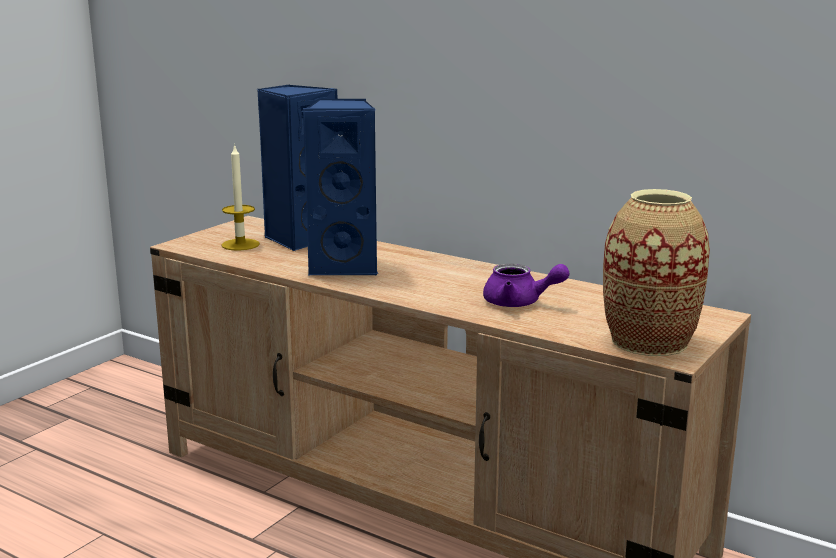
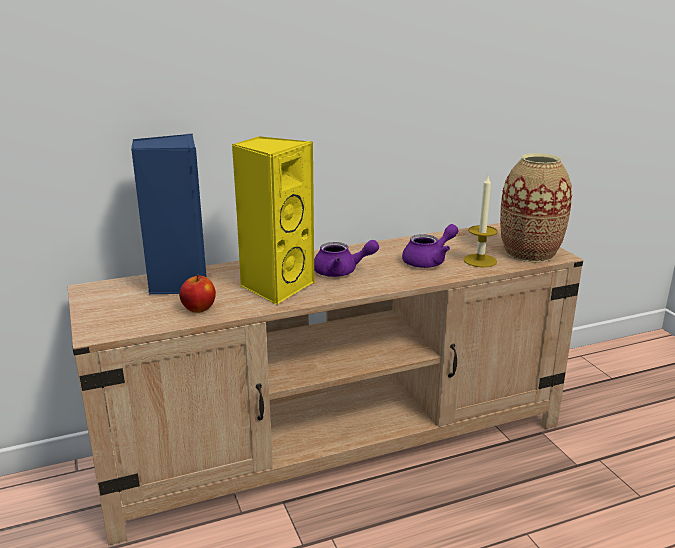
camera: 55 degrees left, 5 degrees up
candle [221,144,260,251] -> candle moved to [463,176,498,267]
blue speaker [302,99,378,276] -> yellow speaker [232,136,315,305]
none -> apple [179,274,216,313]
none -> purple teapot [314,240,379,277]

